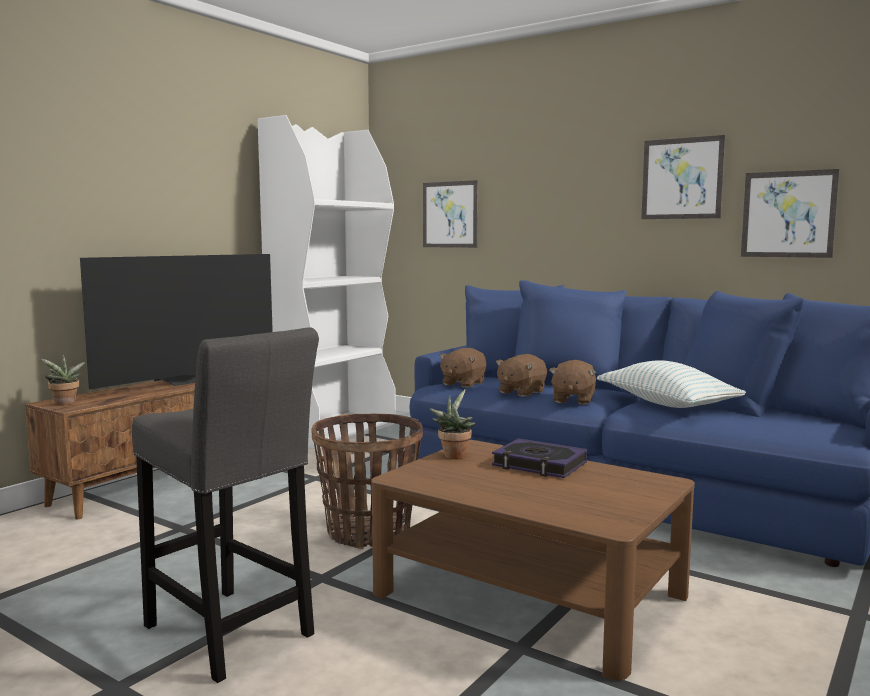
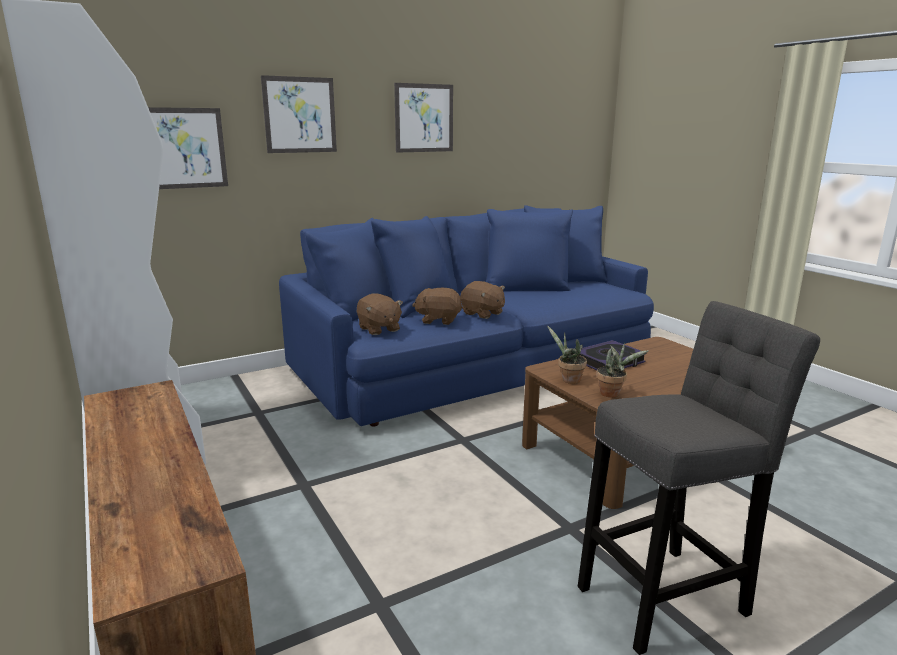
camera: 65 degrees left, 10 degrees up
potted plant [40,354,86,405] -> potted plant moved to [596,343,649,398]
television [80,254,273,389] -> none
basket [311,413,423,549] -> none
brown plush toy [496,354,547,397] -> brown plush toy turned 120 degrees clockwise [412,288,463,325]
pillow [597,360,746,408] -> none
picture [741,169,840,258] -> picture moved to [261,75,337,153]

